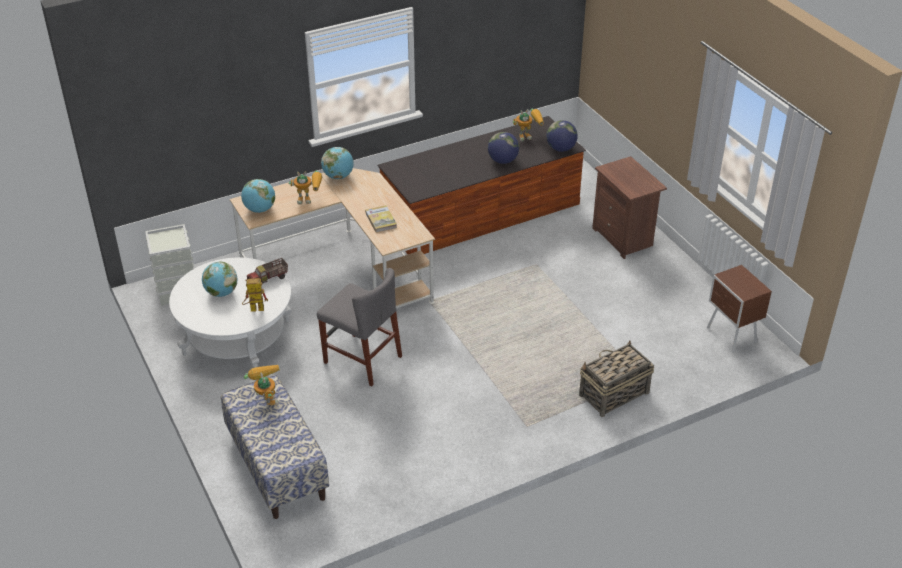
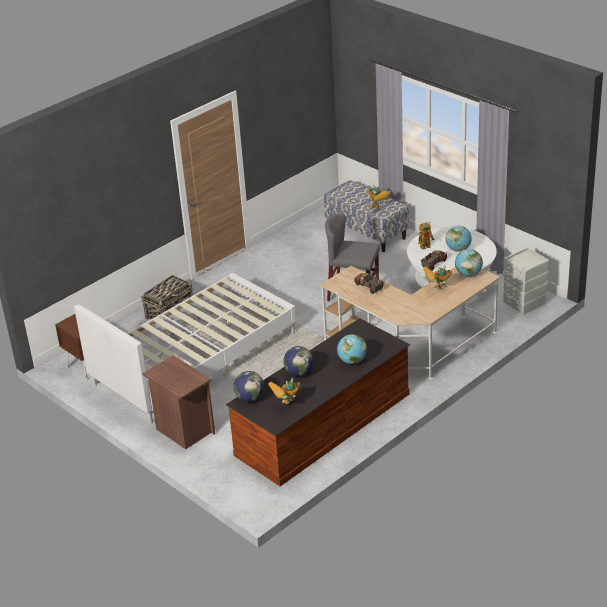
camera: 165 degrees right, 5 degrees down
globe [321,147,354,179] -> globe moved to [337,334,367,364]
book [365,205,397,233] -> toy truck [354,273,384,294]
none -> white bed [74,273,296,424]

